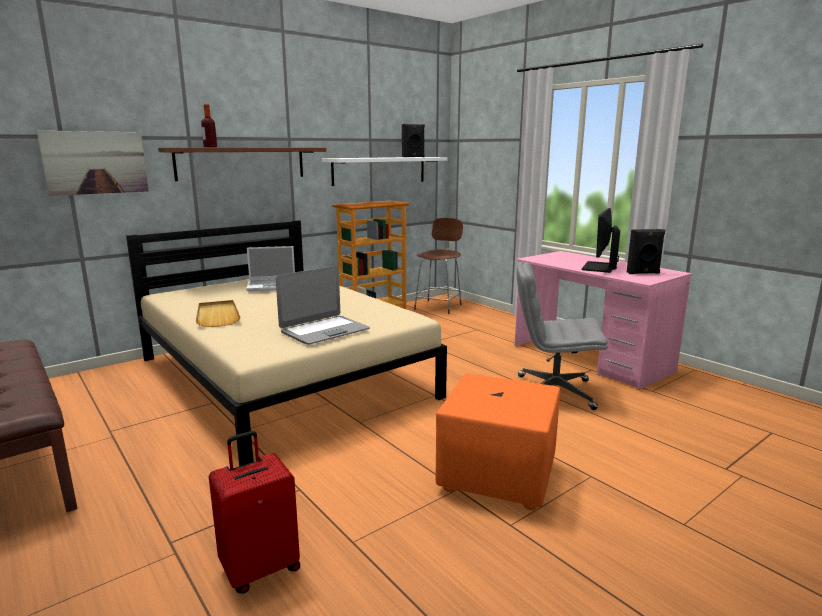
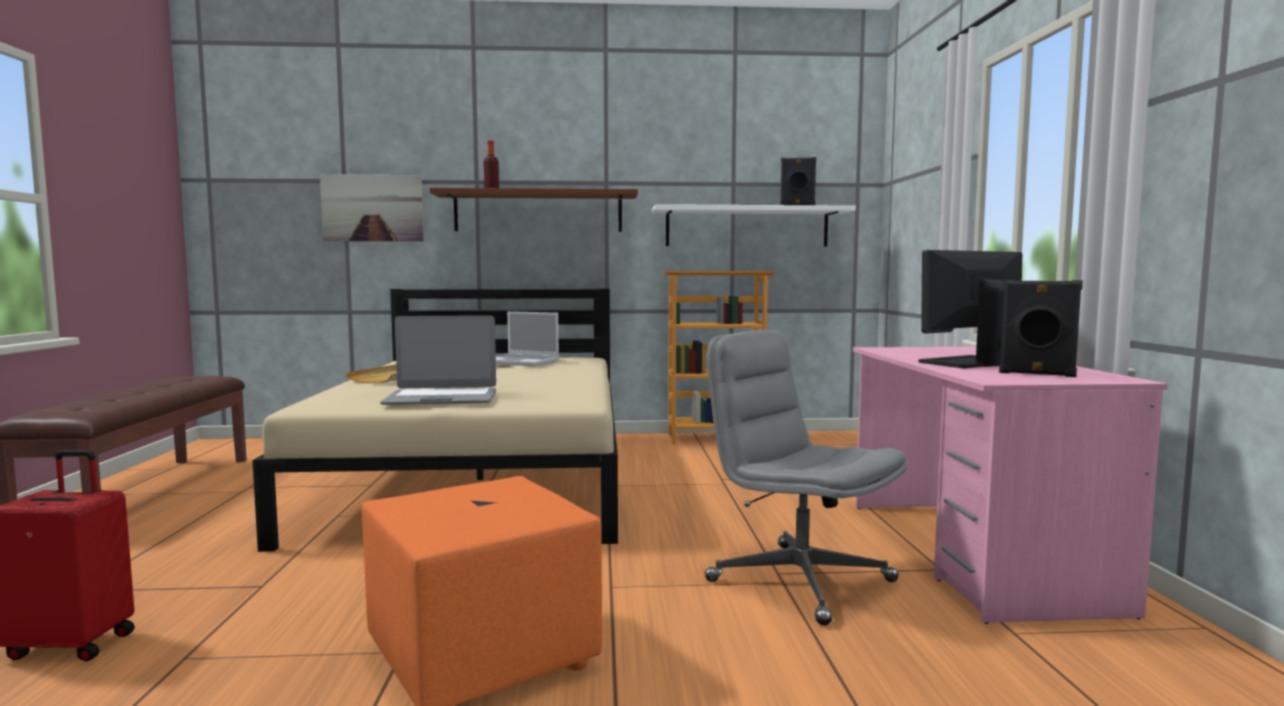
camera: 35 degrees right, 10 degrees down
brown chair [414,218,463,314] -> none

